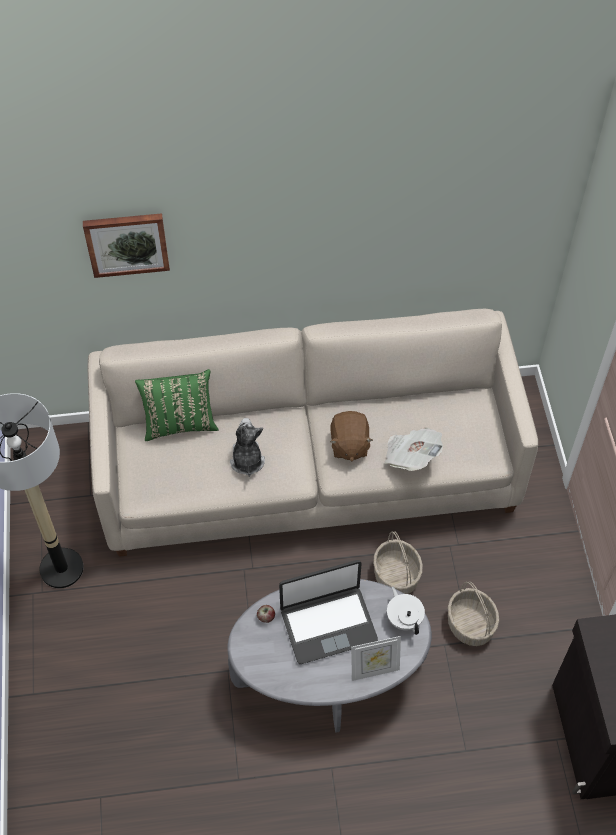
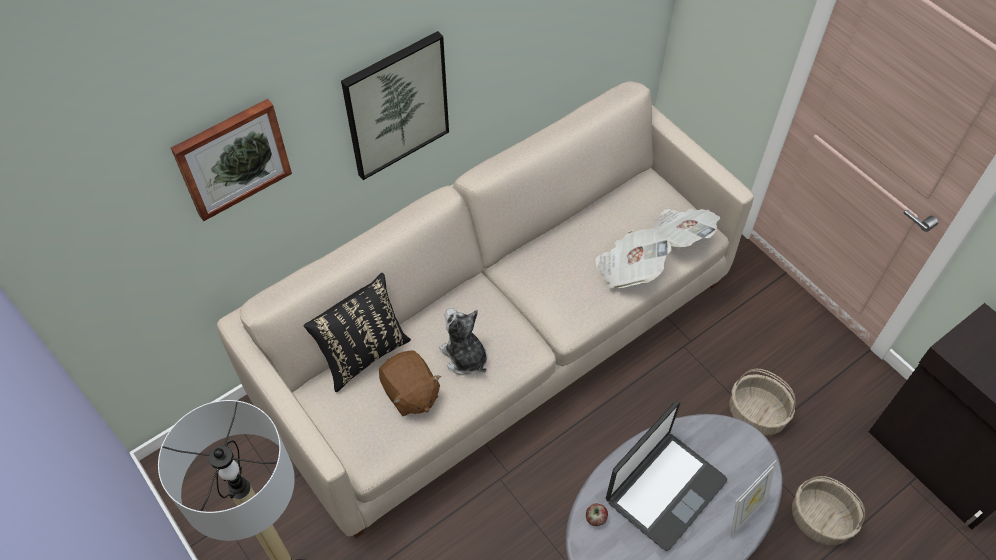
camera: 30 degrees left, 0 degrees up
green pillow [135,369,219,441] -> black pillow [304,273,411,392]
brown plush toy [330,411,373,461] -> brown plush toy moved to [379,350,441,416]
basket [373,531,423,594] -> basket moved to [792,476,865,545]
white teapot [387,587,425,635] -> none
none -> picture [341,31,449,180]
none -> newspaper [652,208,720,247]

